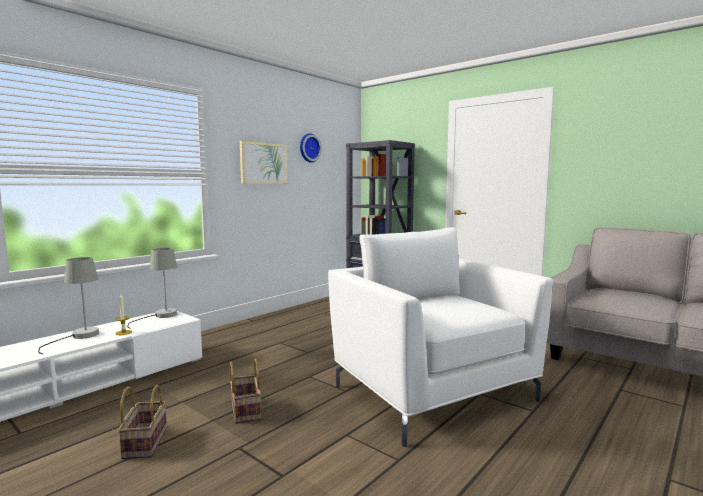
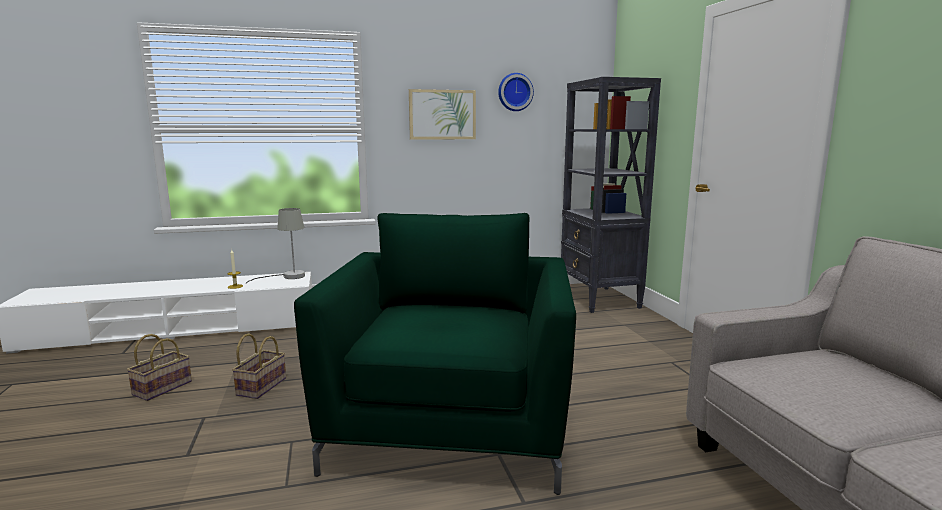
camera: 35 degrees right, 5 degrees up
grey table lamp [38,257,99,354] -> none
white armchair [328,227,553,447] -> green armchair [294,213,576,495]

